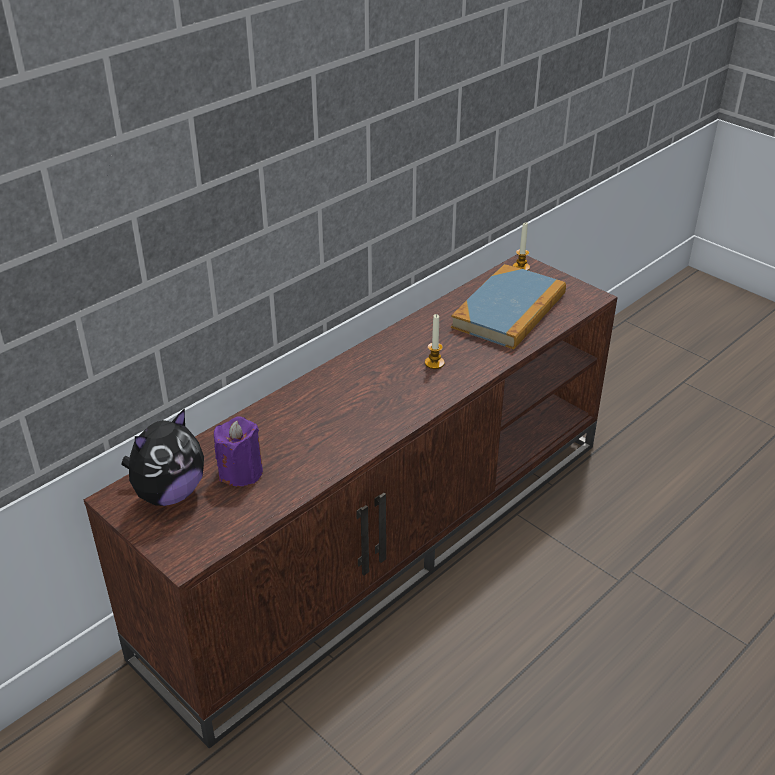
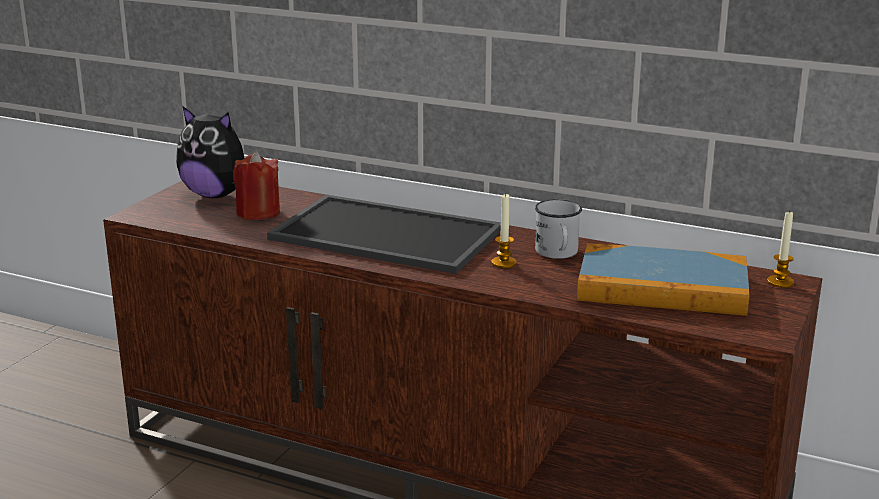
camera: 70 degrees right, 15 degrees down
purple candle [214,416,263,487] -> red candle [233,152,280,220]
none -> tray [267,195,501,274]
none -> white mug [535,199,582,259]

